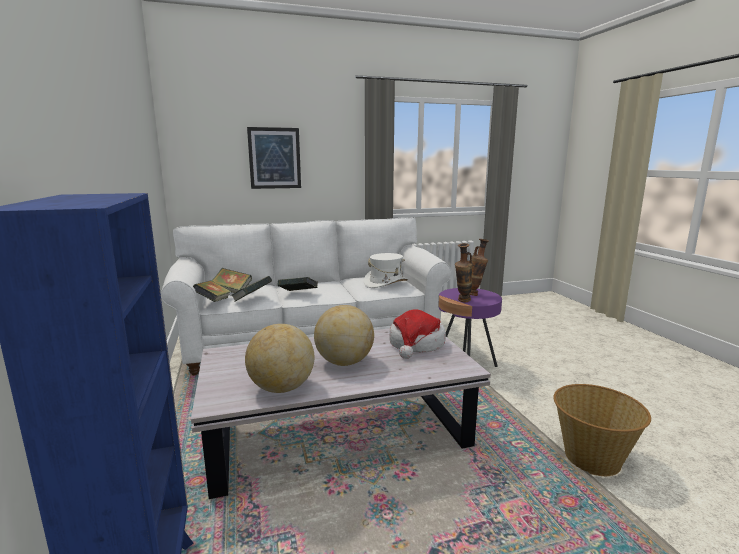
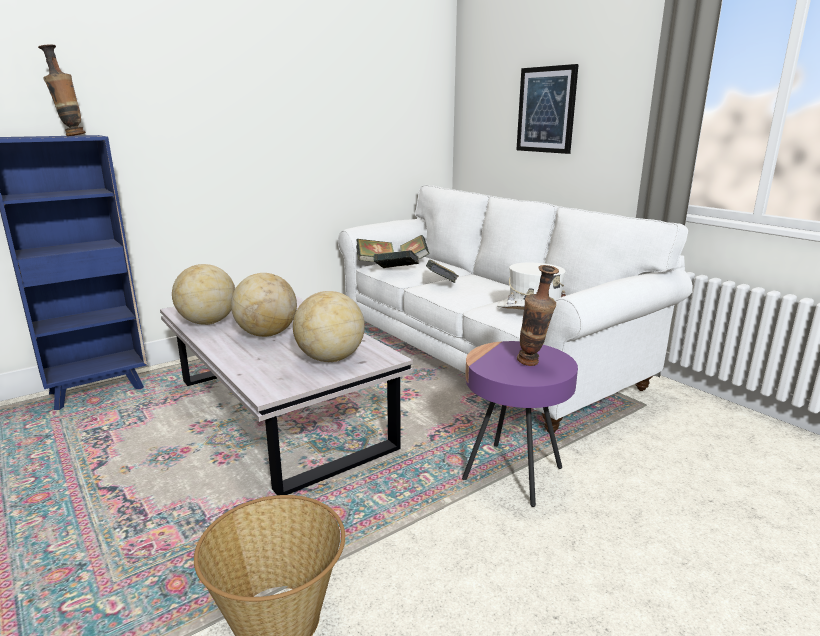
camera: 70 degrees right, 5 degrees up
hat [389,309,446,359] -> globe [293,291,365,362]
vase [455,243,473,302] -> vase moved to [38,44,86,136]

